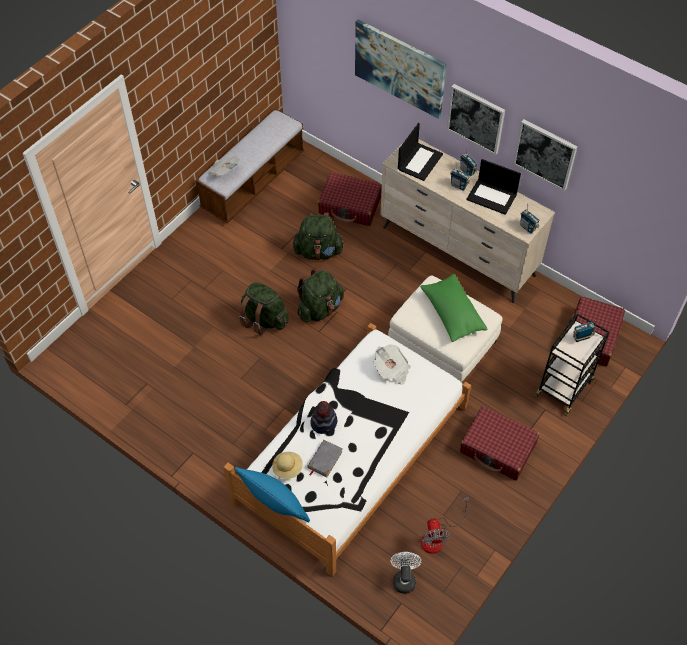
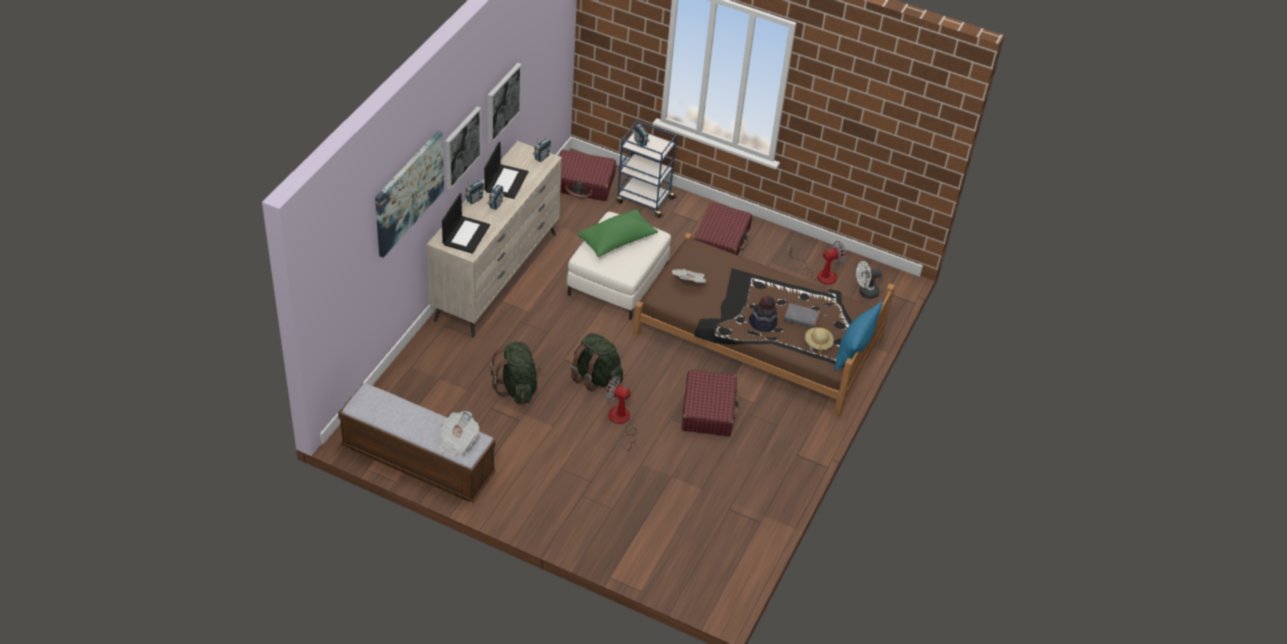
camera: 105 degrees left, 10 degrees down
white bed [223,323,471,577] -> brown bed [633,233,895,417]
green backpack [239,282,289,335] -> fan [605,377,637,450]
red suitcase [318,172,382,226] -> red suitcase moved to [682,369,738,436]
laptop [398,123,443,181] -> laptop turned 90 degrees clockwise [442,193,490,254]
black cart [534,313,609,416] -> blue cart [616,121,677,218]

